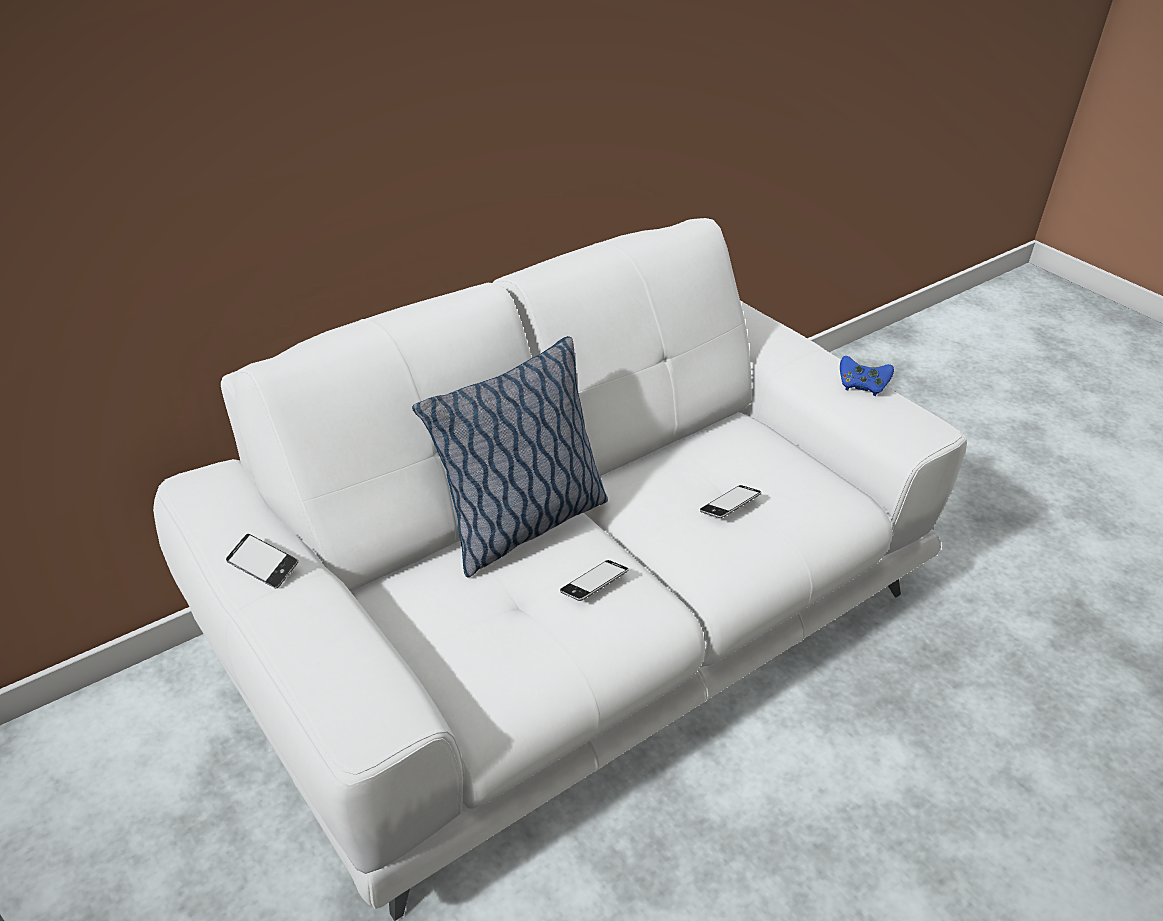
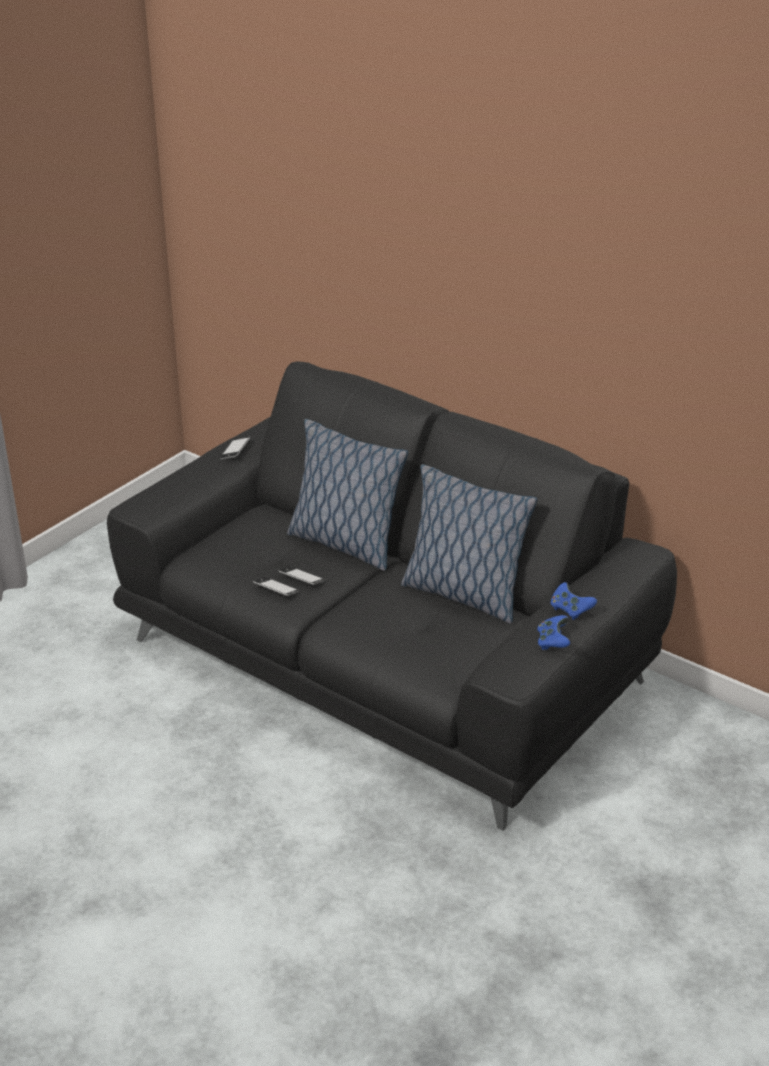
camera: 75 degrees right, 5 degrees down
white sofa [153,218,967,921] -> black sofa [107,361,677,831]
phone [700,485,761,518] -> phone moved to [253,577,299,596]
none -> pillow [401,464,537,624]
none -> blue game controller [551,582,597,620]

